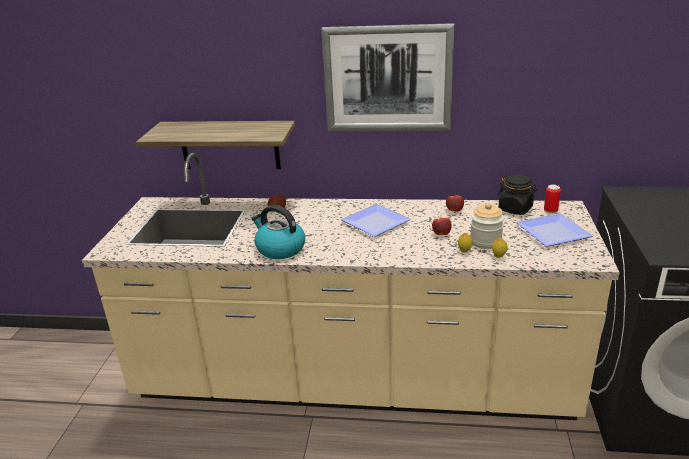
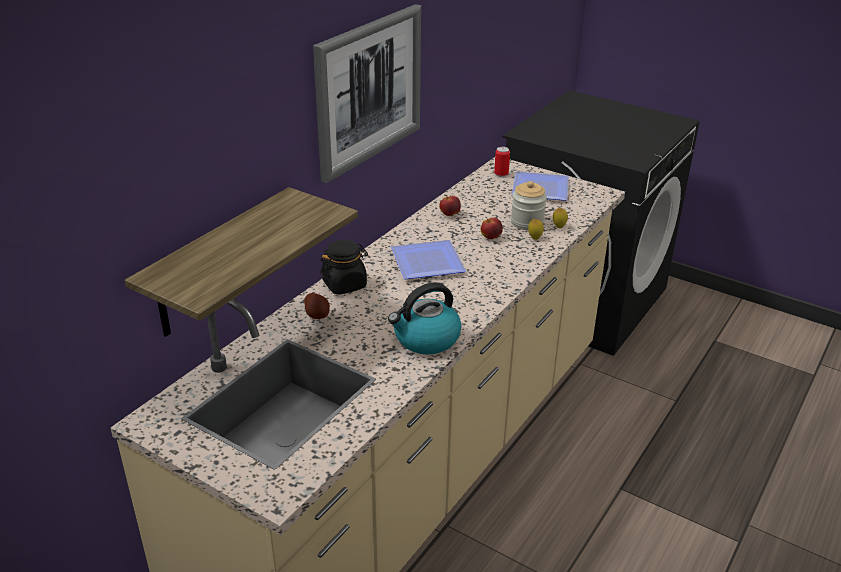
camera: 65 degrees left, 5 degrees up
black jar [498,175,537,215] -> black jar moved to [320,240,368,295]

